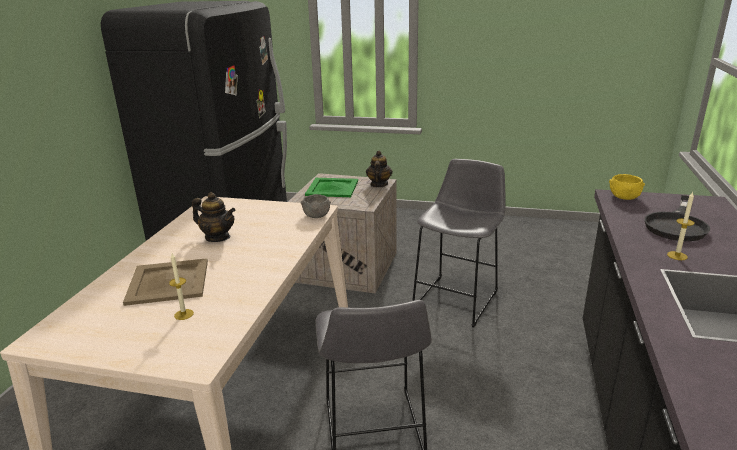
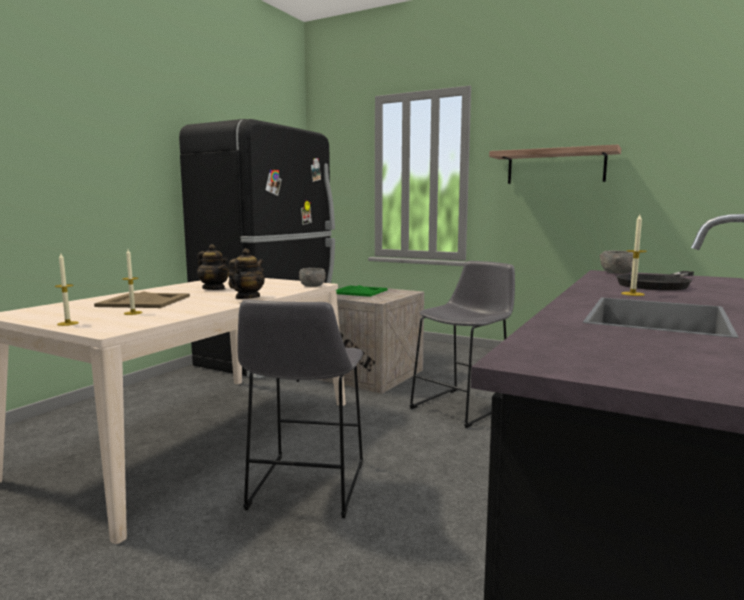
camera: 15 degrees right, 15 degrees down
teapot [366,151,393,187] -> teapot moved to [228,248,265,299]
yellow bowl [609,174,645,200] -> grey bowl [600,250,633,274]
none -> candle [55,254,79,326]
none -> shelf [489,145,621,184]

